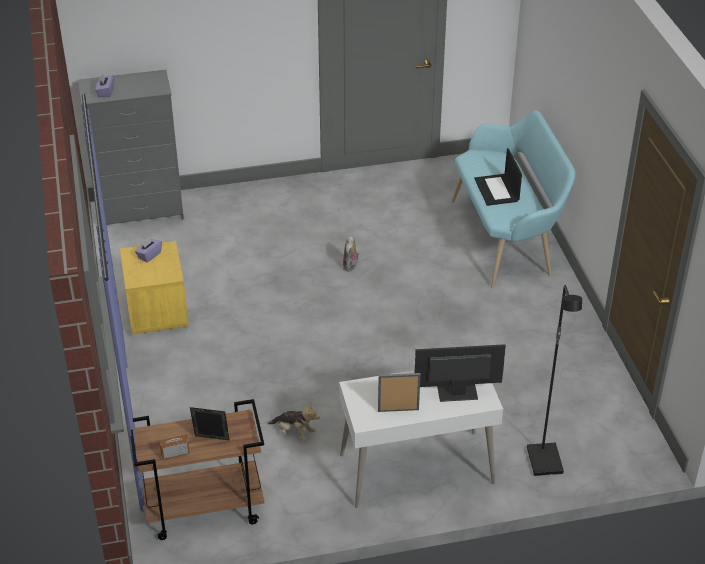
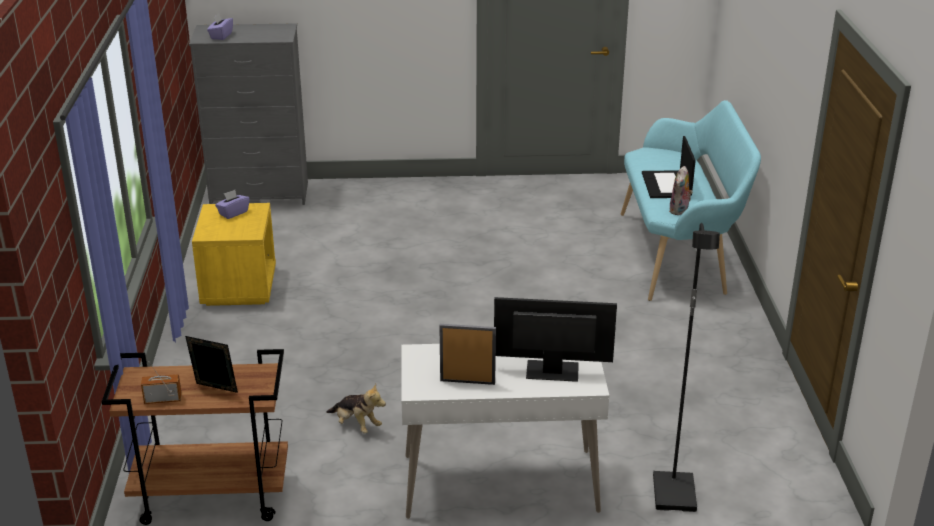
camera: 10 degrees right, 10 degrees down
plush toy [343,236,359,272] -> plush toy moved to [669,166,693,215]

